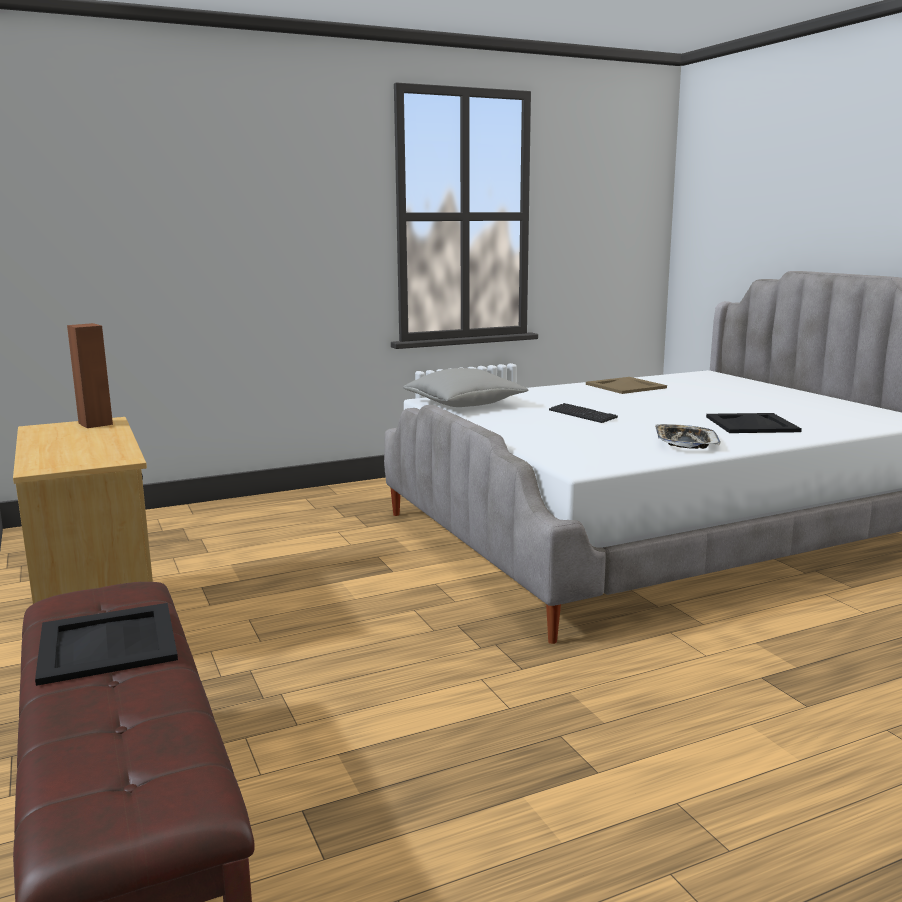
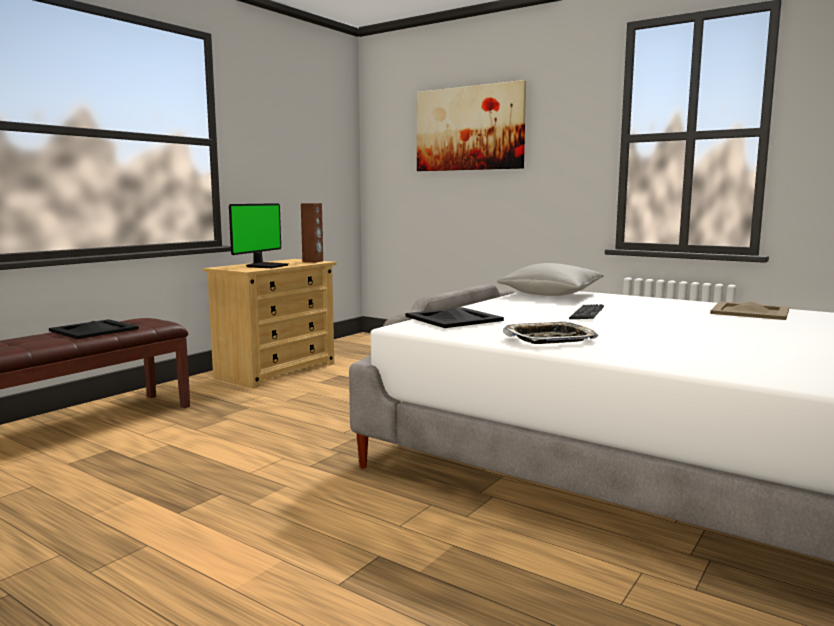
camera: 60 degrees right, 5 degrees down
black tray [706,413,802,433] -> black tray moved to [406,307,504,328]
none -> monitor [229,203,289,268]
none -> picture [417,80,526,171]

